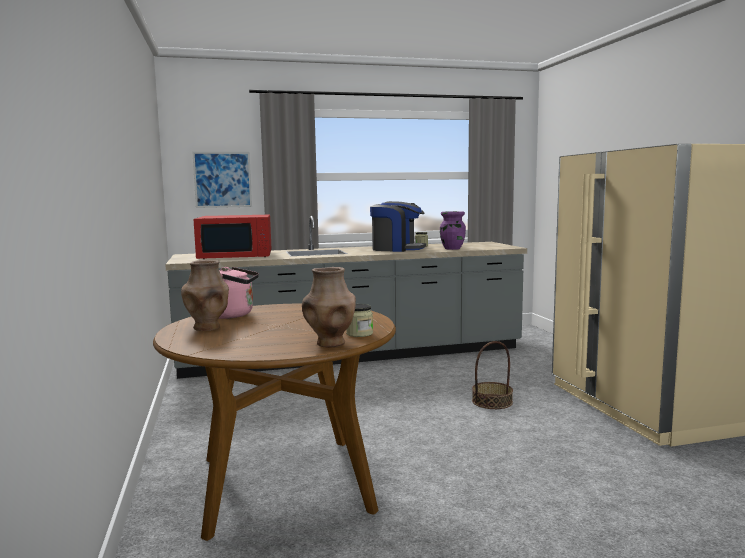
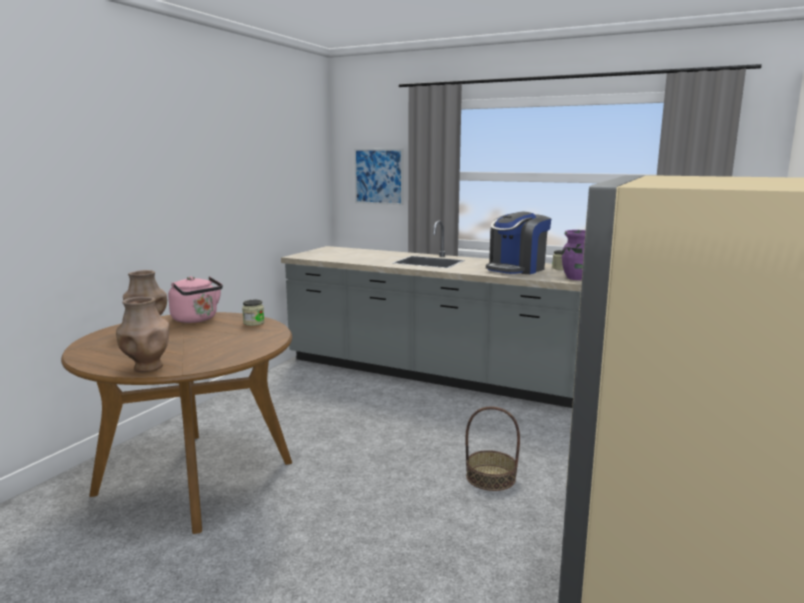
camera: 40 degrees right, 5 degrees up
red microwave [194,215,272,259] -> none
jar [346,304,373,337] -> jar moved to [242,300,265,326]
coffee machine [370,201,426,252] -> coffee machine turned 75 degrees clockwise [486,212,551,274]

